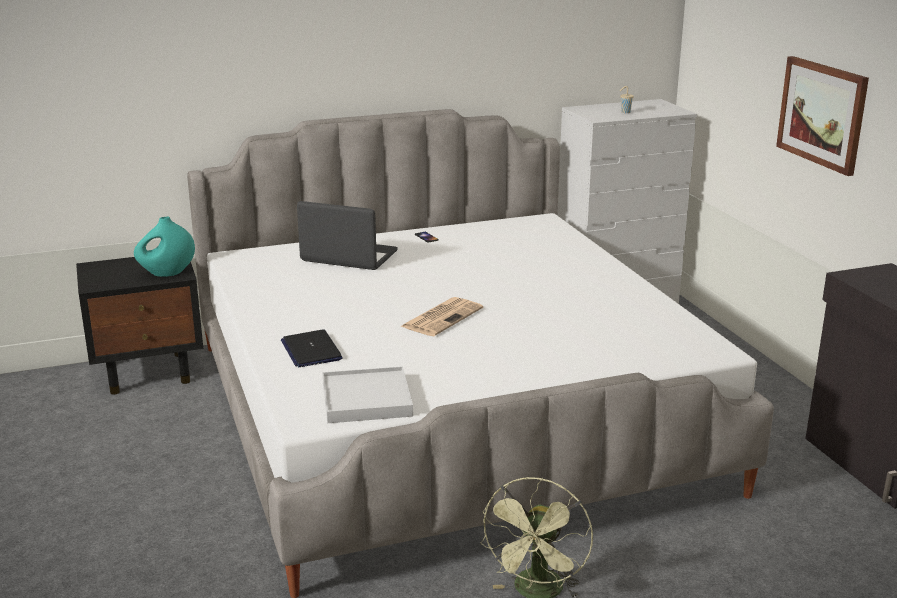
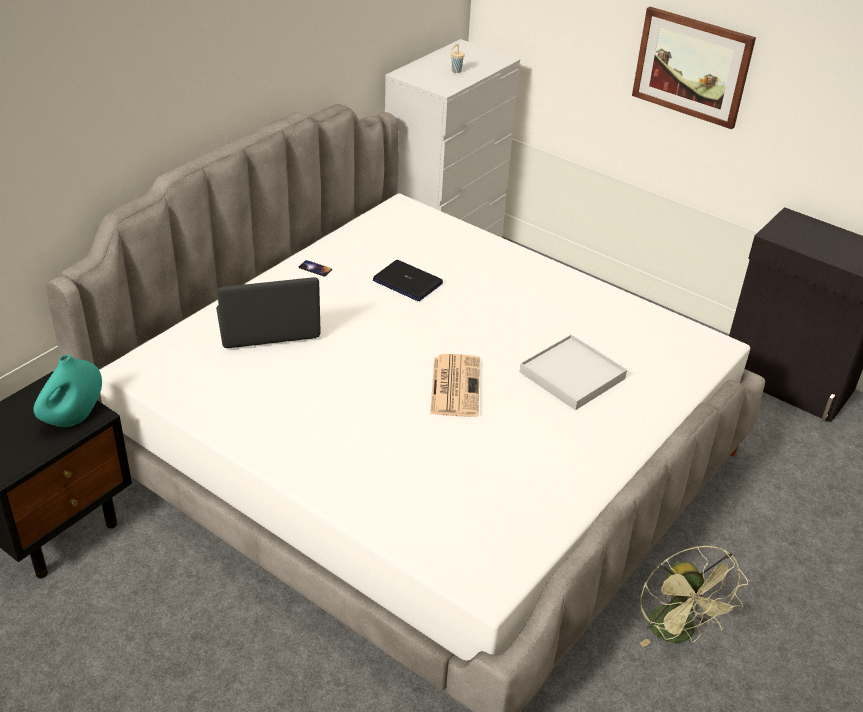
camera: 35 degrees left, 15 degrees up
laptop [281,329,343,367] -> laptop moved to [373,260,443,301]
white tray [322,366,413,423] -> white tray moved to [520,335,627,410]

